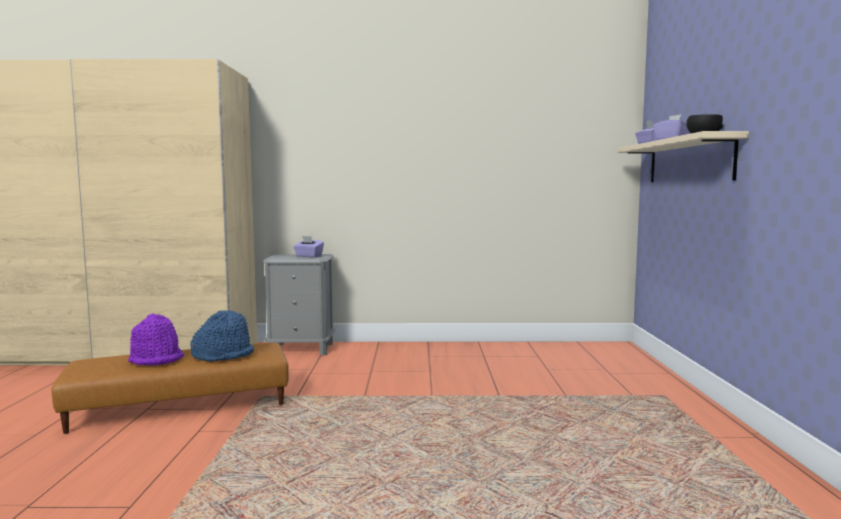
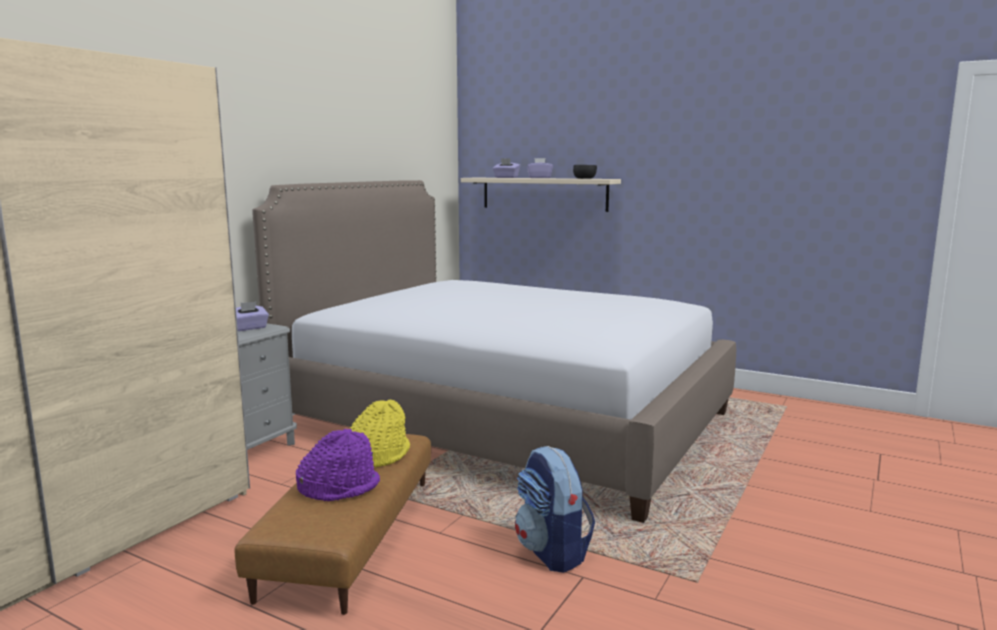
camera: 60 degrees left, 5 degrees up
blue hat [190,310,254,362] -> yellow hat [349,400,410,467]
none -> bed [252,180,736,523]
none -> backpack [515,446,595,573]

